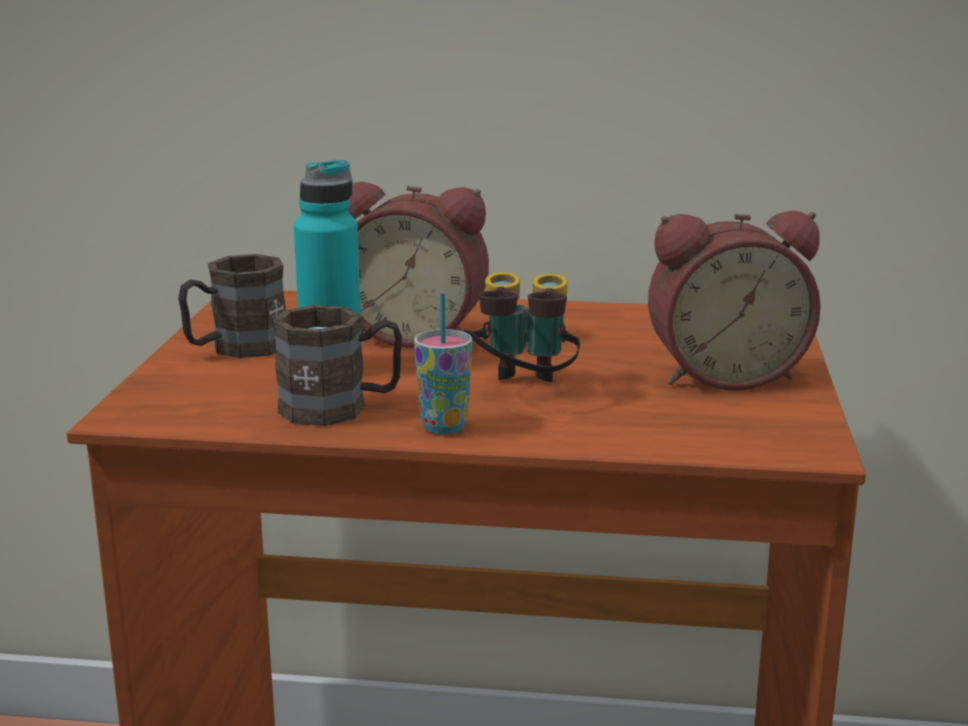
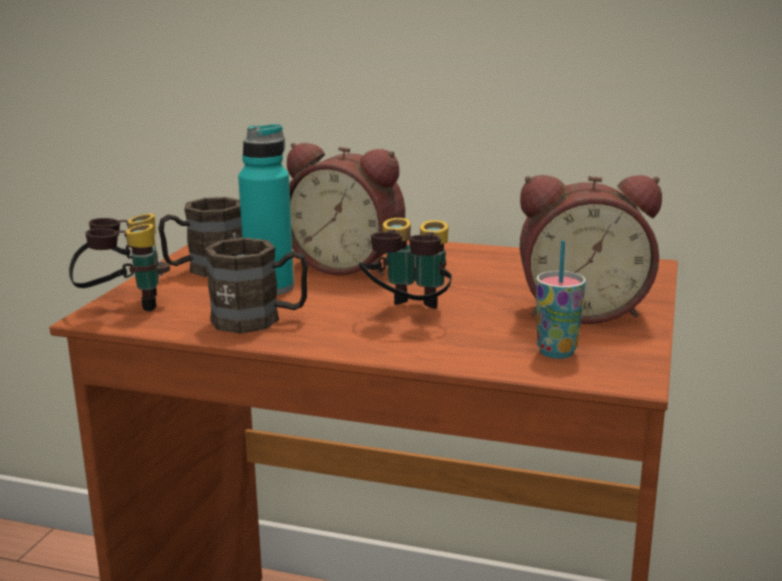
camera: 10 degrees right, 0 degrees up
cup [414,293,472,434] -> cup moved to [536,240,586,359]
none -> binoculars [69,214,170,312]

